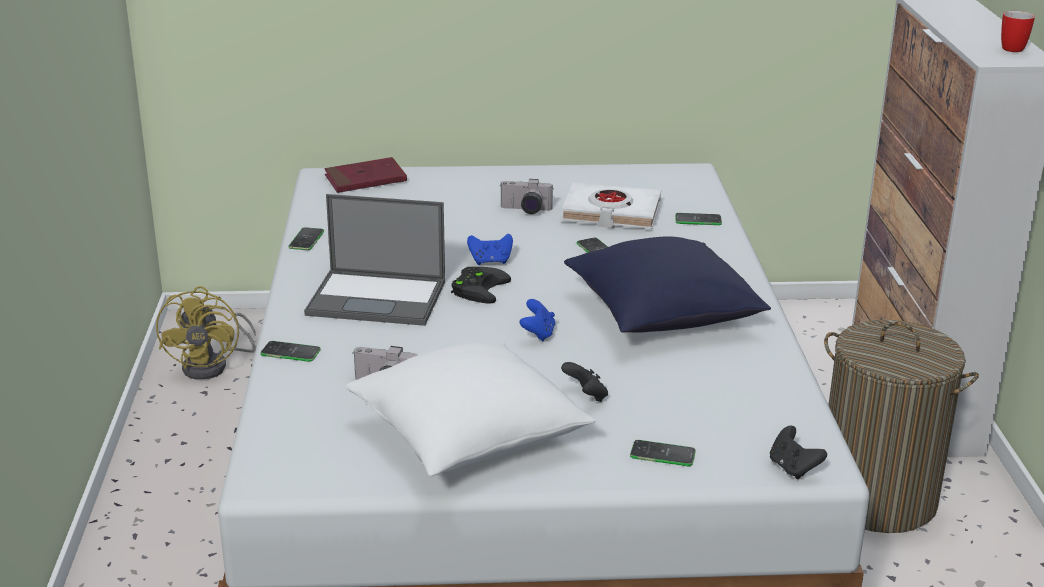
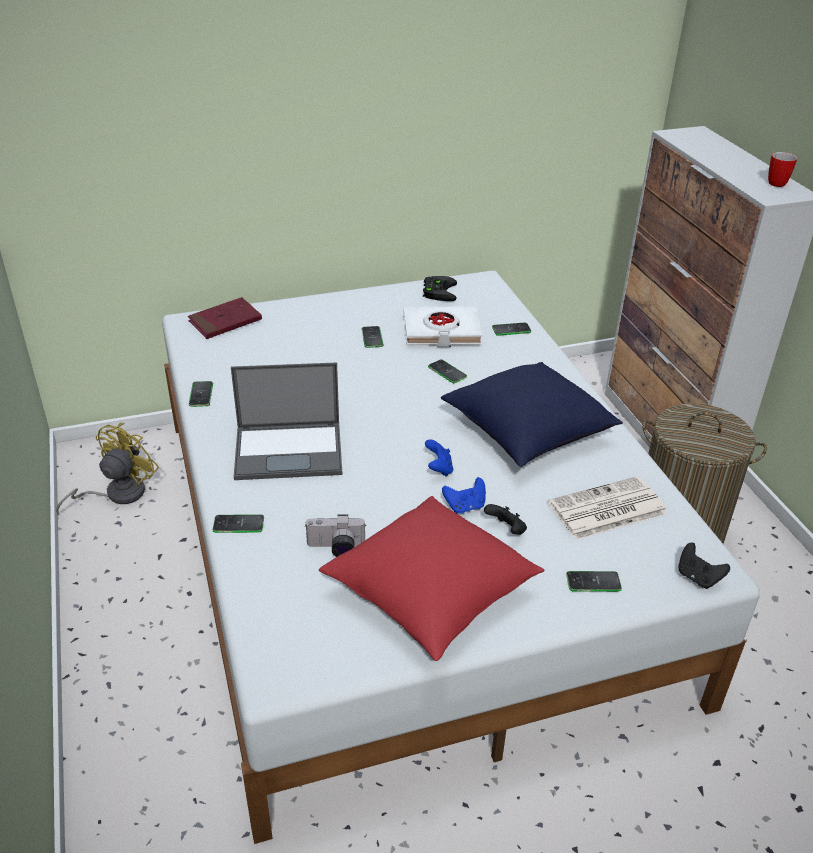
camera: 15 degrees left, 10 degrees up
yellow fan [156,286,256,380] -> yellow fan turned 135 degrees counterclockwise [56,423,159,515]
white pillow [345,342,595,476] -> red pillow [319,496,544,661]
black game controller [451,267,511,304] -> black game controller moved to [423,276,457,301]
blue game controller [467,234,513,265] -> blue game controller moved to [442,477,486,514]
camera [500,179,554,214] -> phone [362,326,384,348]
none -> newspaper [548,476,667,540]

